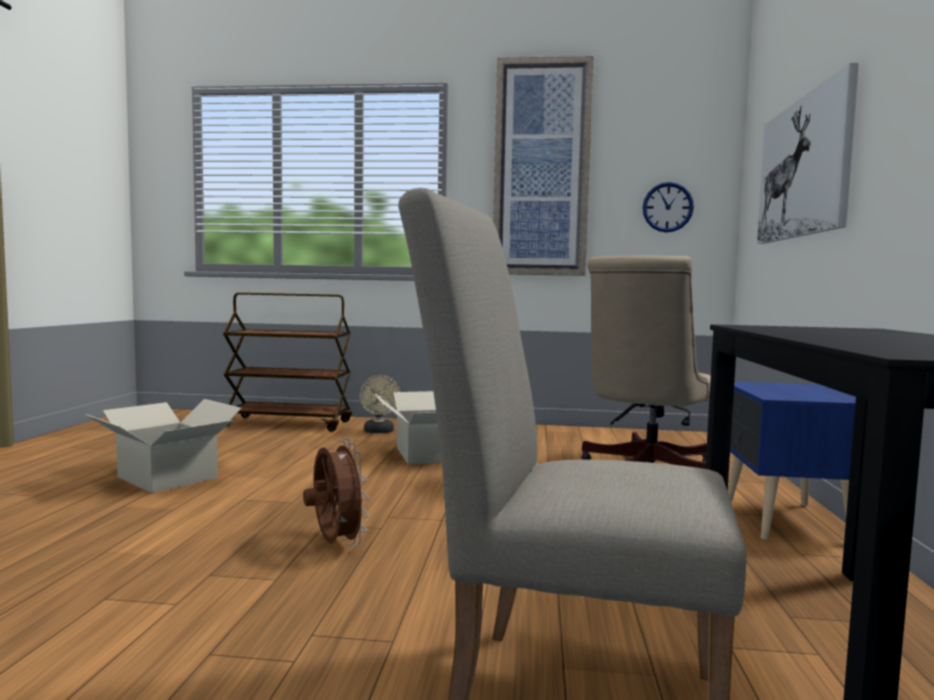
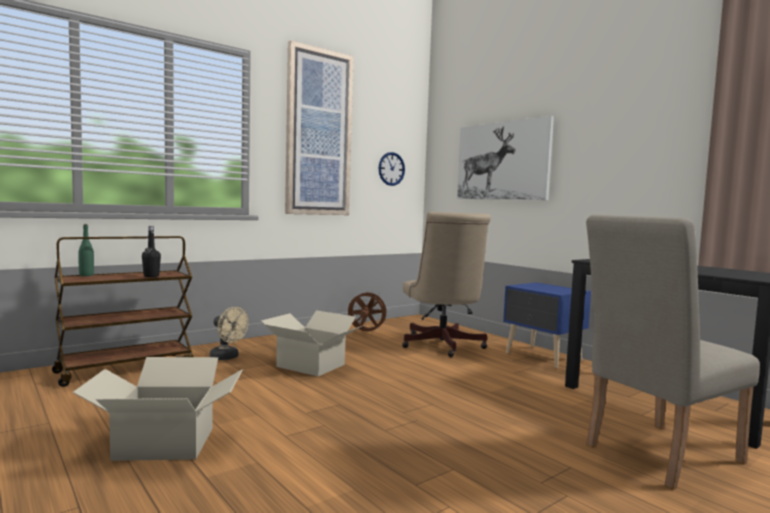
camera: 45 degrees left, 0 degrees up
brown fan [303,438,370,546] -> brown fan moved to [348,290,389,332]
none -> green bottle [78,224,94,276]
none -> black bottle [142,226,161,277]

